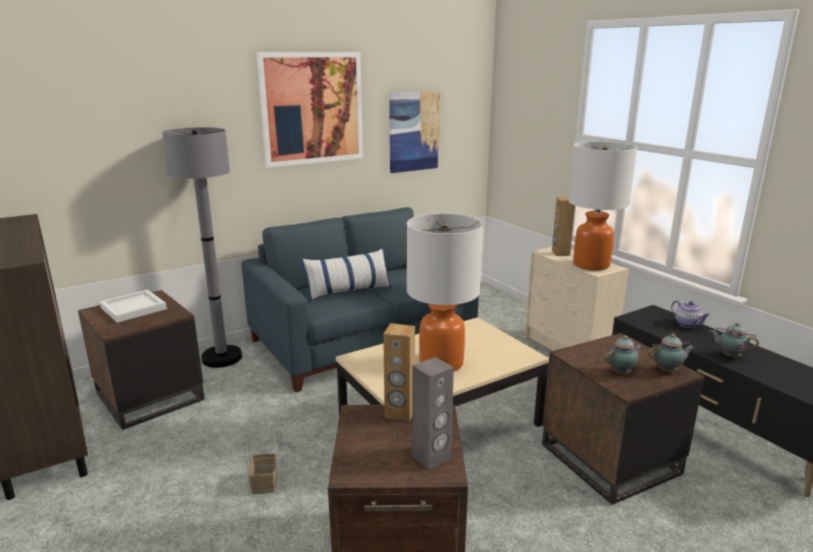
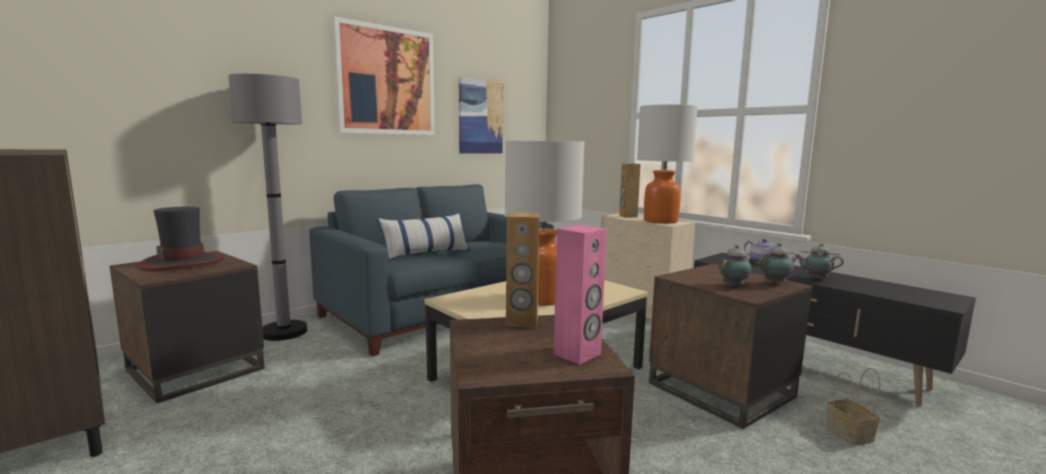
camera: 10 degrees left, 10 degrees down
white tray [100,290,167,323] -> hat [138,206,224,271]
basket [244,432,277,494] -> basket moved to [826,368,880,446]
grey speaker [412,357,454,470] -> pink speaker [554,225,607,365]

